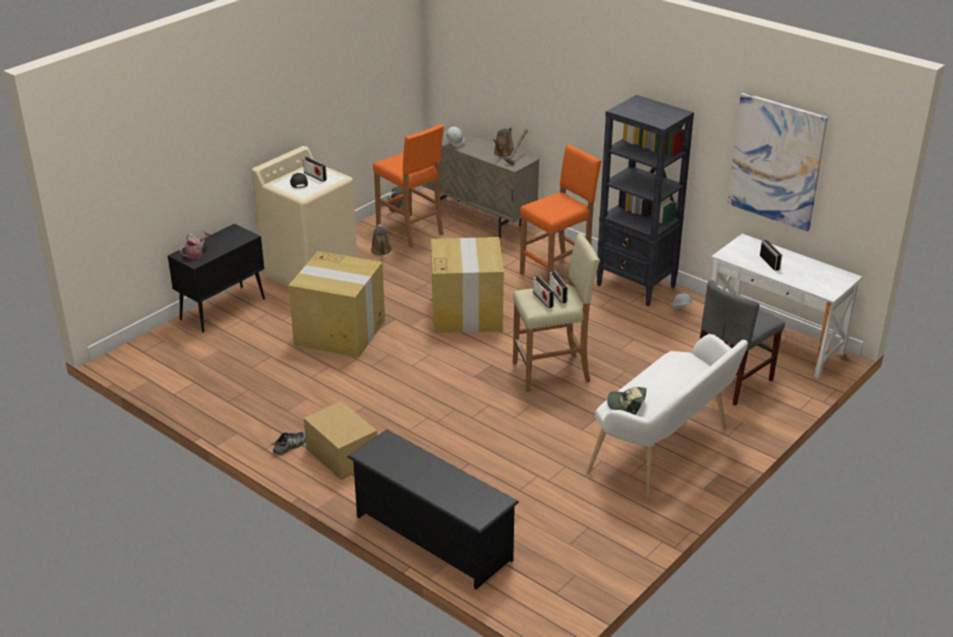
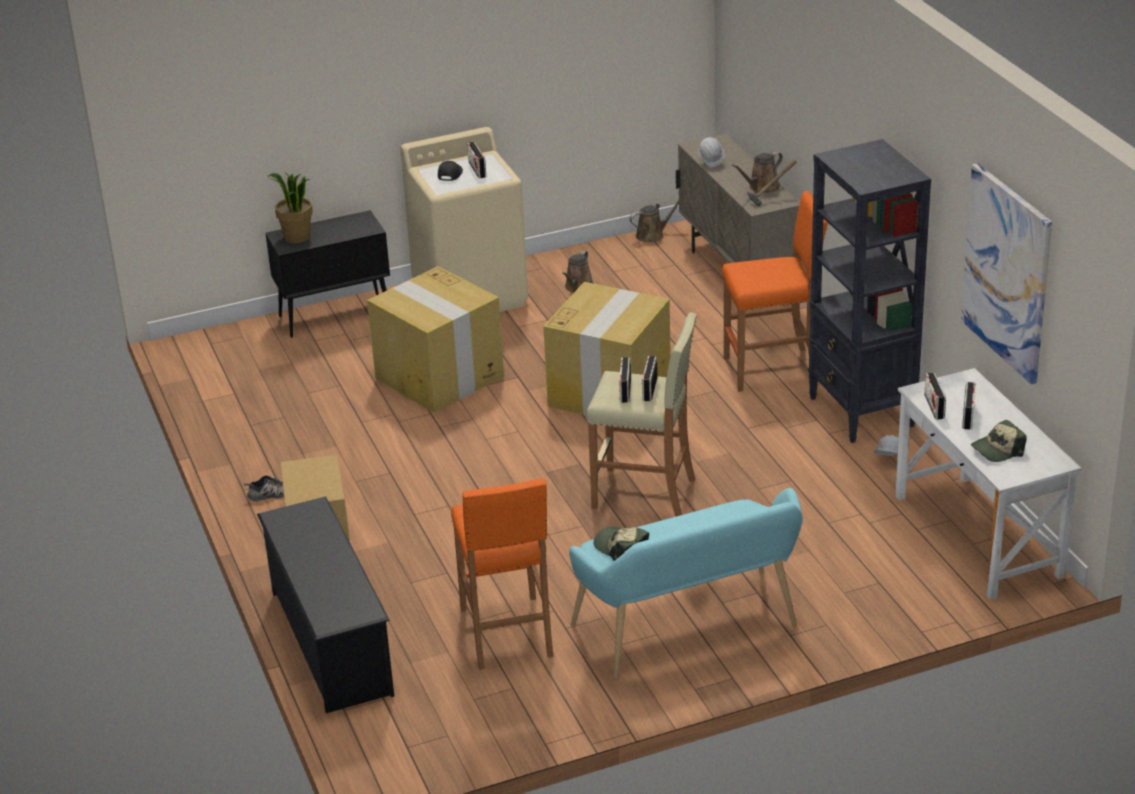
camera: 30 degrees right, 0 degrees up
watering can [180,231,210,259] -> potted plant [266,172,313,243]
orange stool [373,124,444,248] -> orange stool moved to [451,478,553,670]
white bench [587,334,748,499] -> turquoise bench [569,488,803,679]
grey chair [700,280,785,406] -> none
none -> radio [924,373,946,420]
none -> cap [971,420,1027,462]

